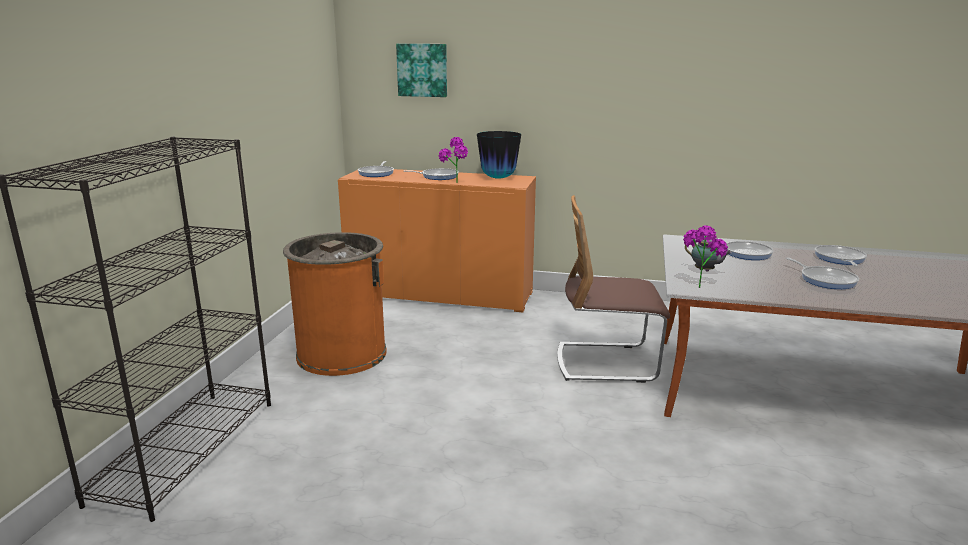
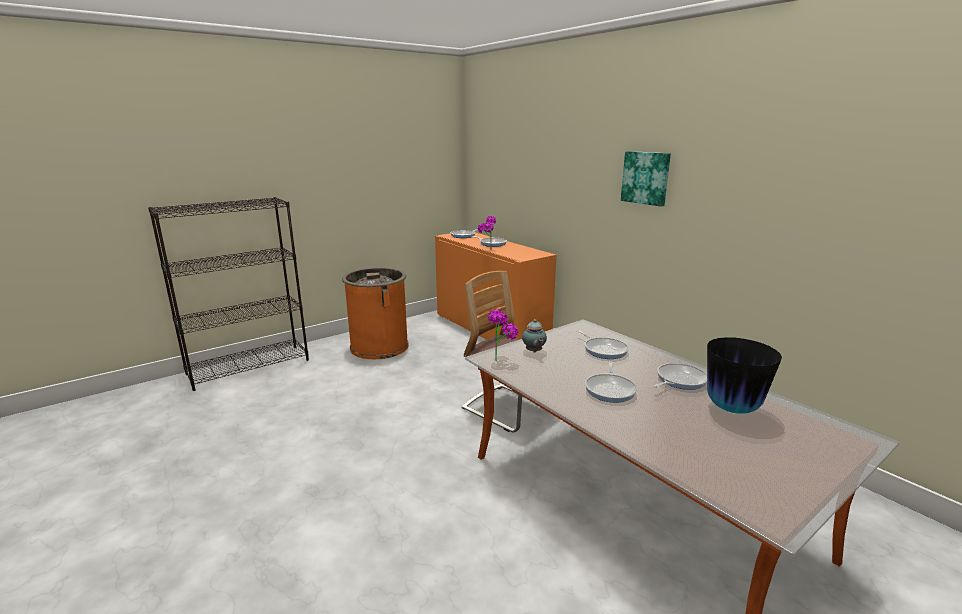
camera: 40 degrees right, 0 degrees up
picture [396,44,447,97] -> picture moved to [621,151,671,207]
vase [477,131,521,179] -> vase moved to [707,337,782,414]

